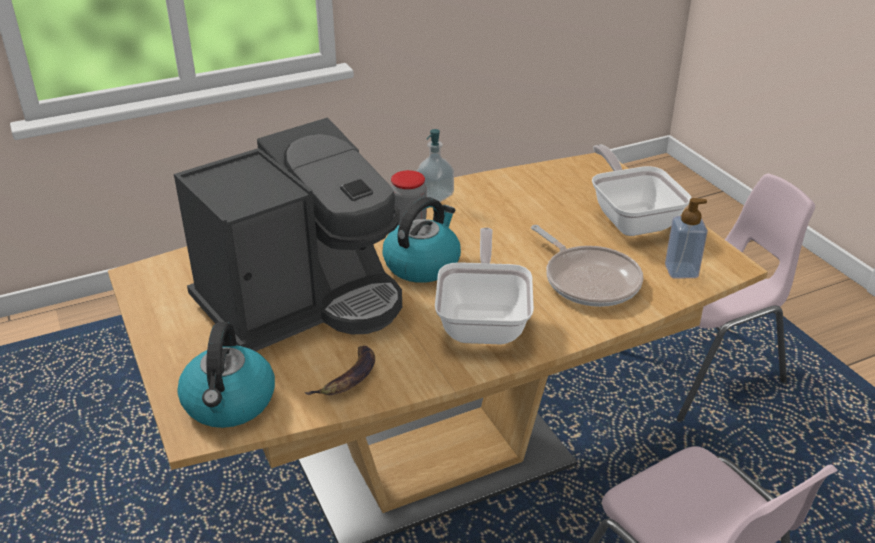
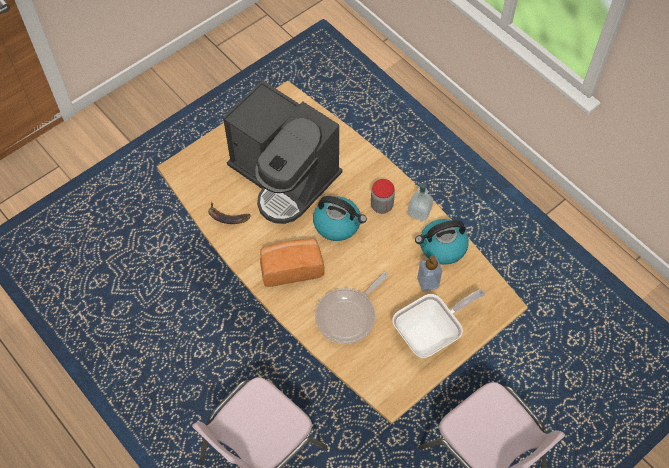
camera: 75 degrees right, 25 degrees up
kettle [177,322,275,428] -> kettle moved to [415,219,469,265]
frying pan [435,228,534,344] -> bread [260,238,325,287]
soap dispenser [665,198,708,279] -> soap dispenser moved to [417,256,442,292]

